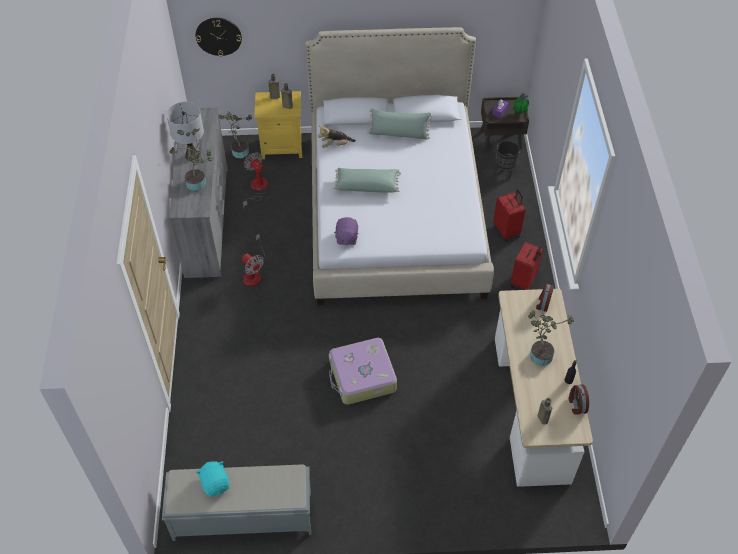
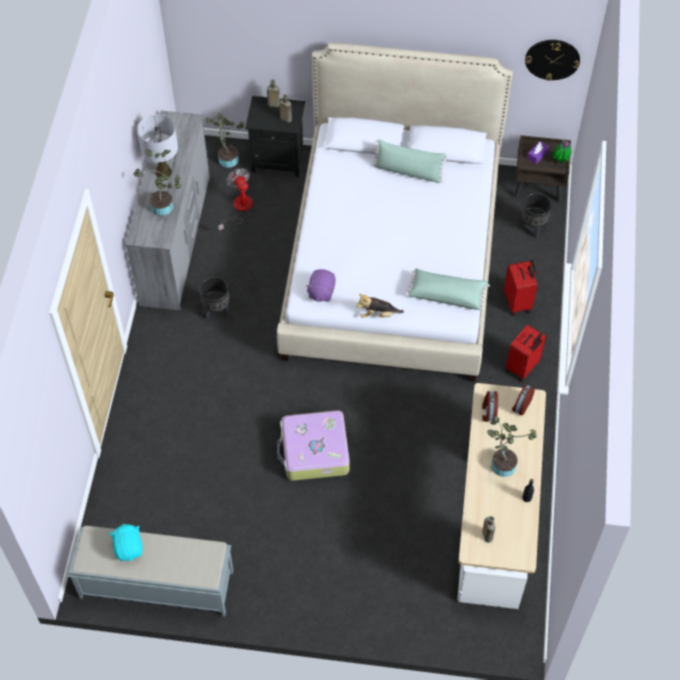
camera: 10 degrees right, 5 degrees up
wall clock [195,18,242,57] -> wall clock moved to [525,40,580,81]
fan [242,234,265,286] -> black planter [199,277,229,319]
yellow nightstand [254,91,302,159] -> black nightstand [245,96,305,177]
plush toy [318,126,356,148] -> plush toy moved to [356,294,404,318]
green pillow [333,168,401,193] -> green pillow moved to [405,268,490,310]
alarm clock [569,384,589,415] -> alarm clock moved to [482,391,498,422]

